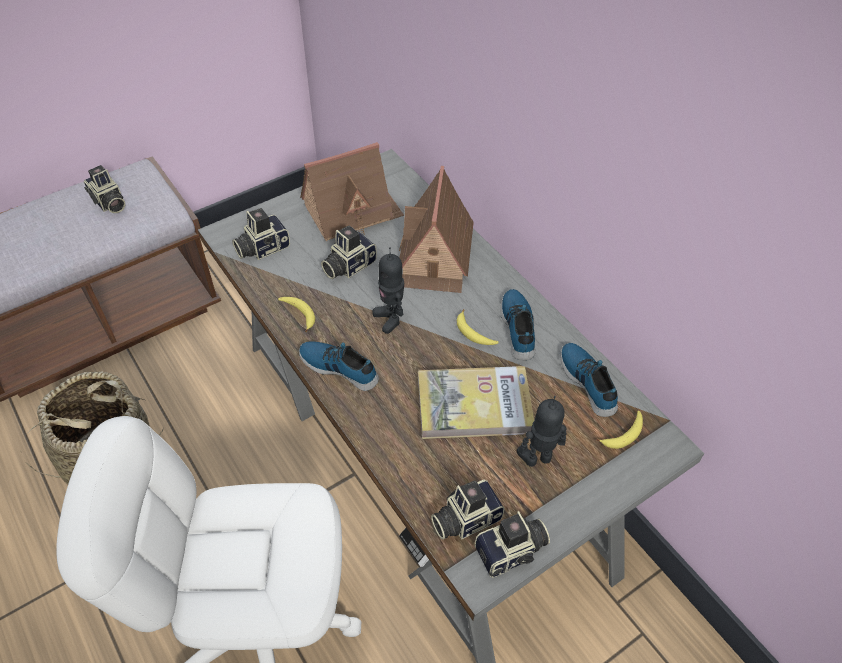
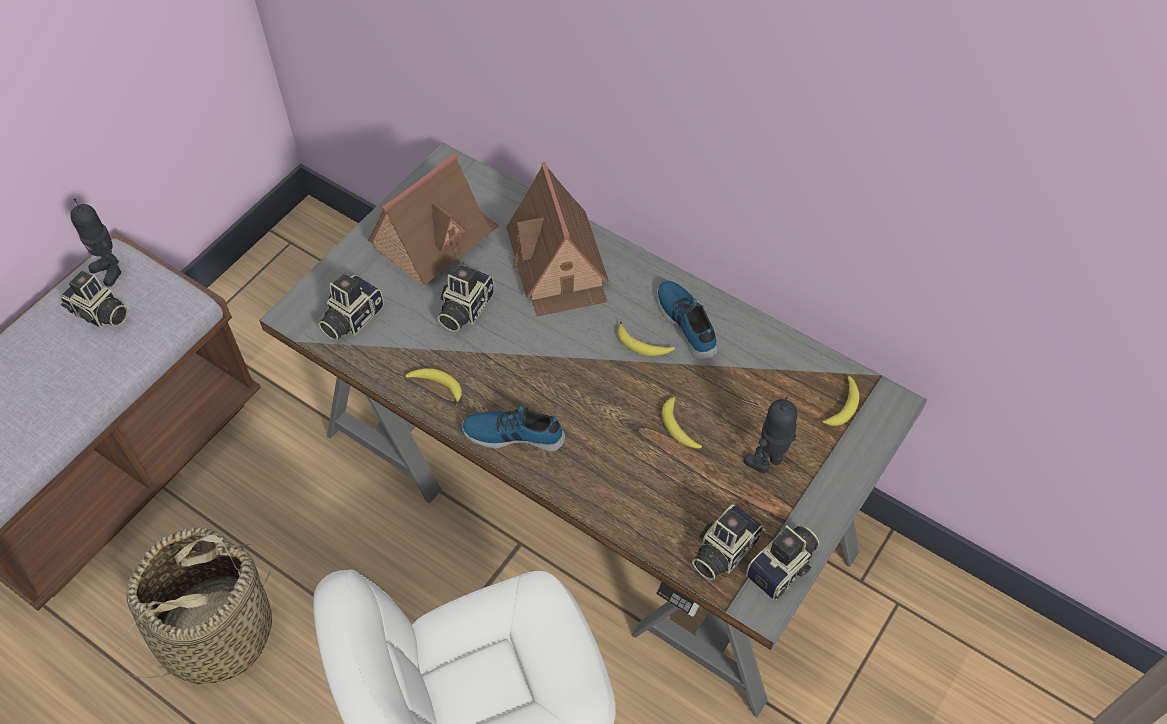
camera: 20 degrees left, 5 degrees up
toy robot [372,247,404,334] -> toy robot moved to [70,198,121,287]
book [418,366,534,439] -> banana [662,394,702,448]
shoe [560,343,618,417] -> none

